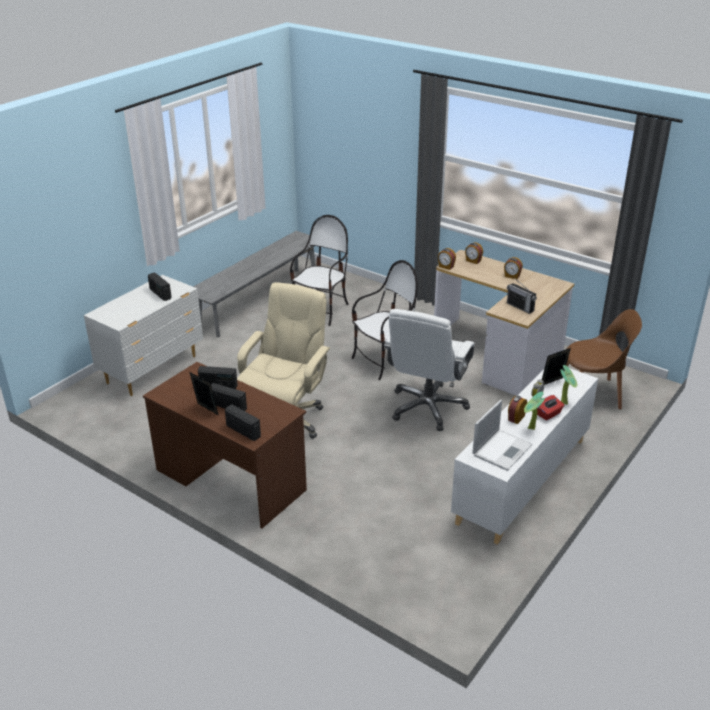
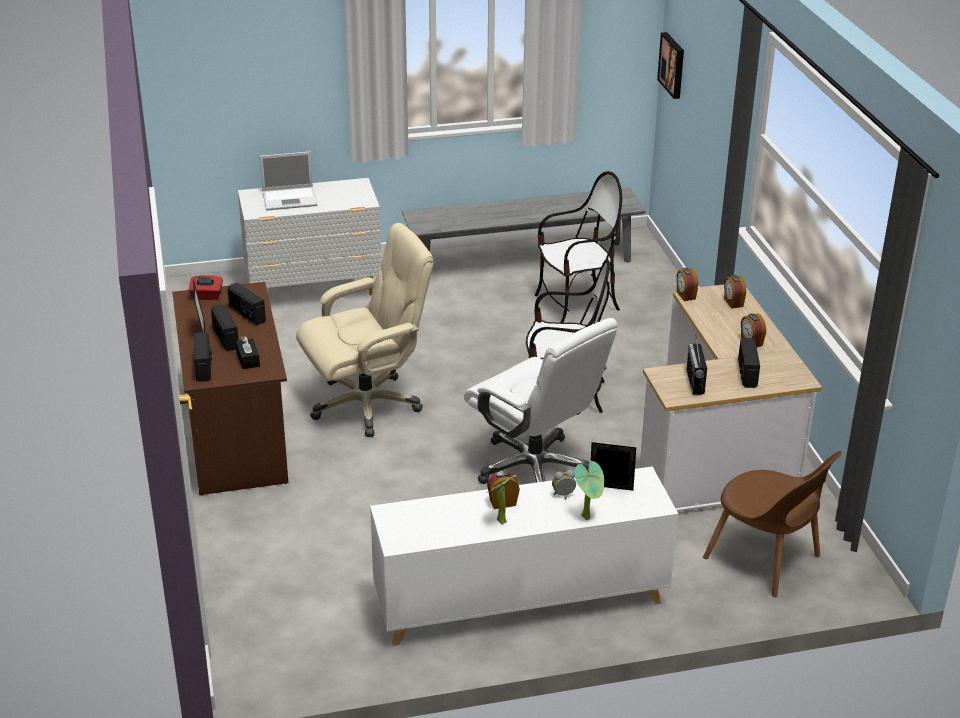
camera: 40 degrees right, 0 degrees up
radio [148,273,172,301] -> radio moved to [738,338,760,388]
white office chair [384,309,475,431] -> white office chair turned 105 degrees counterclockwise [464,318,617,484]
laptop [472,400,532,471] -> laptop moved to [260,152,317,211]
red tissue box [537,395,564,421] -> red tissue box moved to [189,275,223,300]
none -> black tissue box [236,336,260,369]
none -> picture [657,32,684,99]

